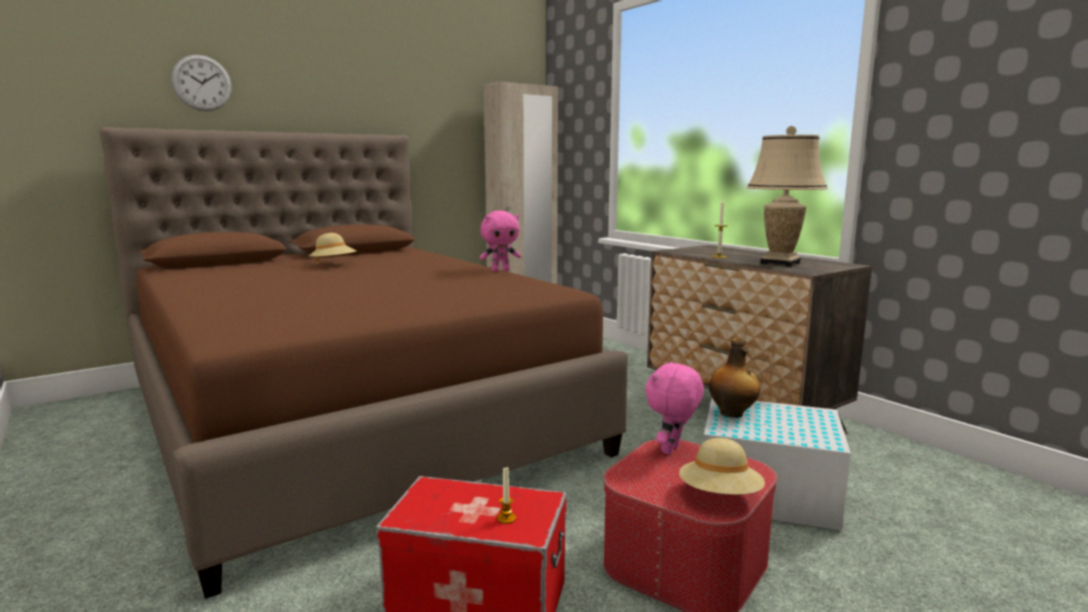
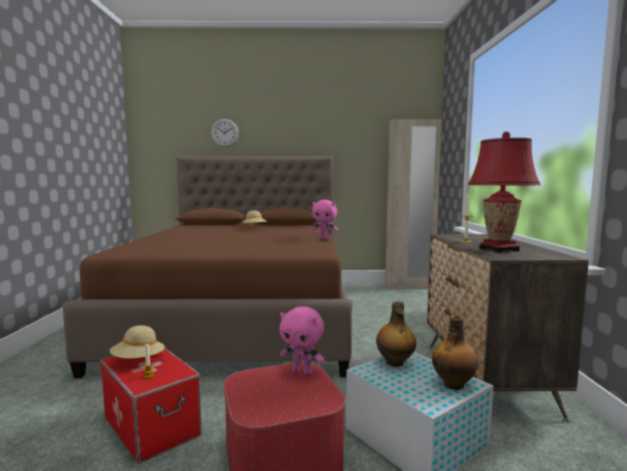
camera: 35 degrees right, 5 degrees down
pink plush toy [645,361,704,455] -> pink plush toy turned 135 degrees counterclockwise [280,306,325,375]
beige hat [679,438,765,495] -> beige hat moved to [110,325,165,358]
beige table lamp [747,126,828,267] -> red table lamp [468,131,541,253]
none -> bottle [432,315,478,390]

